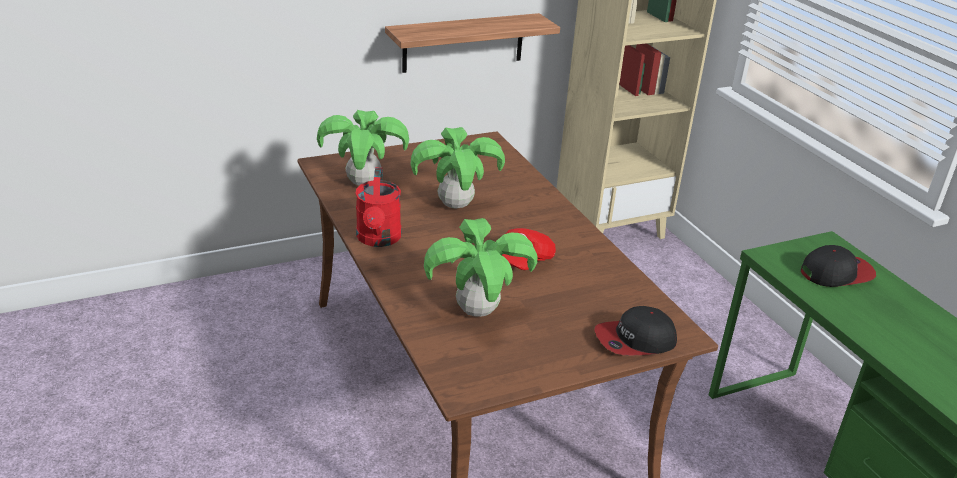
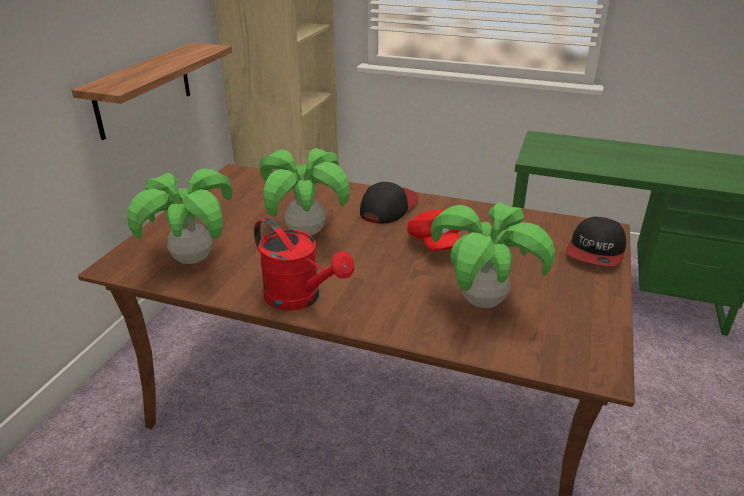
camera: 45 degrees left, 0 degrees up
cap [801,245,876,287] -> cap moved to [360,182,418,223]

